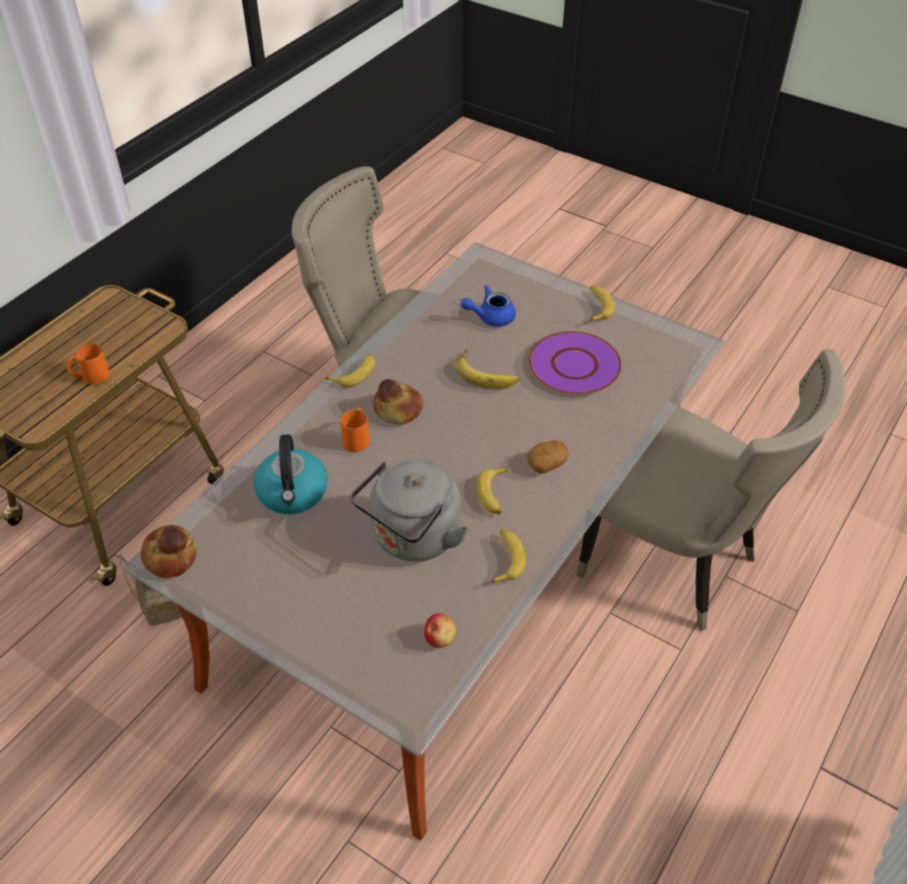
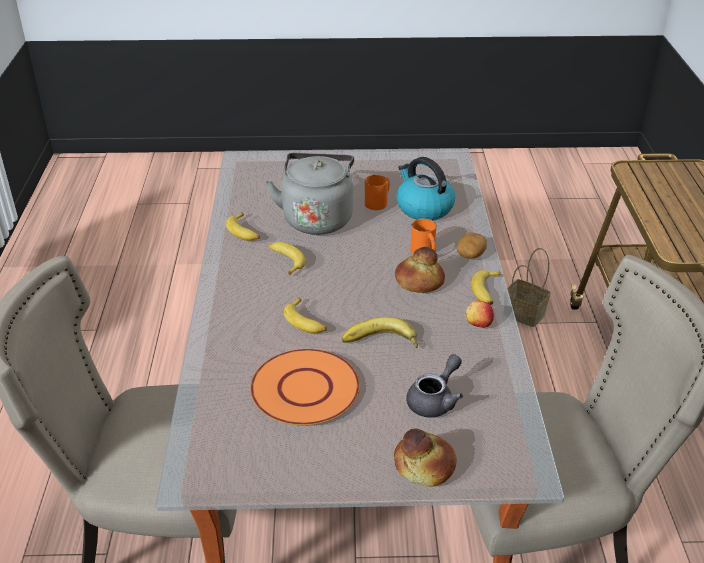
camera: 145 degrees right, 10 degrees down
orange mug [67,343,110,384] -> orange mug moved to [365,175,390,210]
bread [141,525,197,578] -> bread moved to [394,428,457,487]
apple [424,613,456,648] -> apple moved to [466,300,494,328]
blue teapot [461,285,516,327] -> grey teapot [406,354,463,418]
potato [527,440,569,473] -> potato moved to [457,233,487,259]
purple plate [528,331,622,395] -> orange plate [250,349,360,425]
banana [590,286,615,322] -> banana moved to [284,297,327,334]

